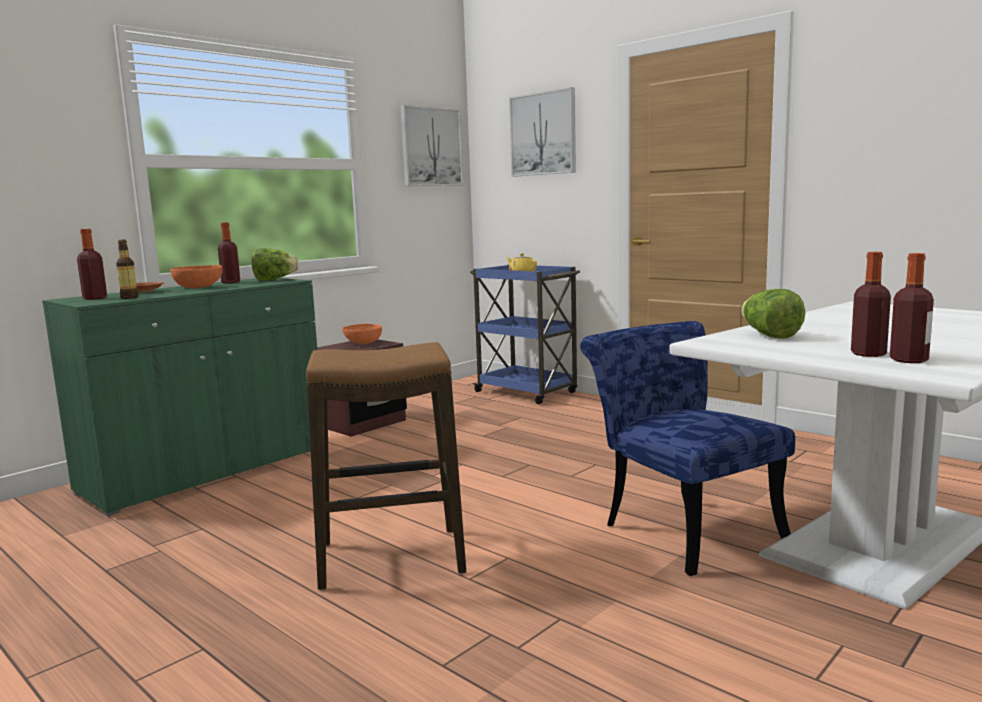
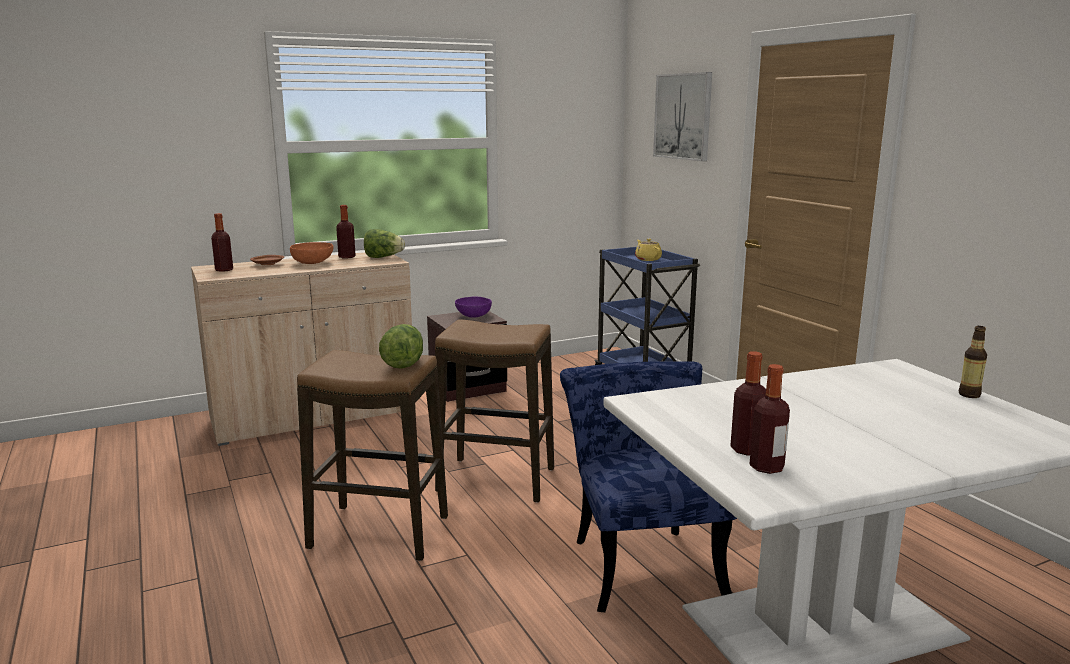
camera: 20 degrees right, 5 degrees up
green cabinet [42,278,317,516] -> beige cabinet [191,252,416,446]
bottle [116,240,138,299] -> bottle moved to [959,326,987,398]
orange bowl [342,324,382,344] -> purple bowl [455,297,492,318]
picture [400,105,464,186] -> none
lettuce [741,289,805,339] -> lettuce moved to [379,324,423,369]
none -> stool [435,319,554,503]

